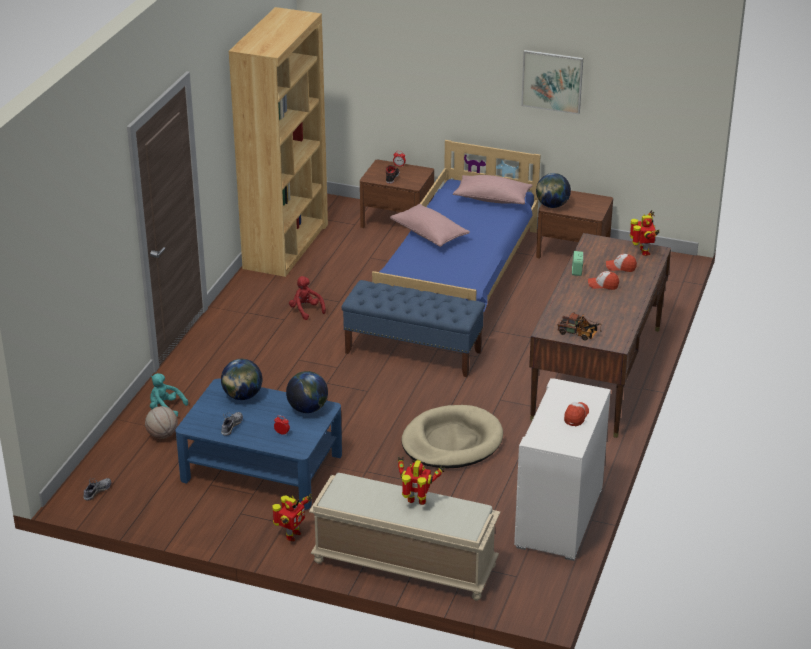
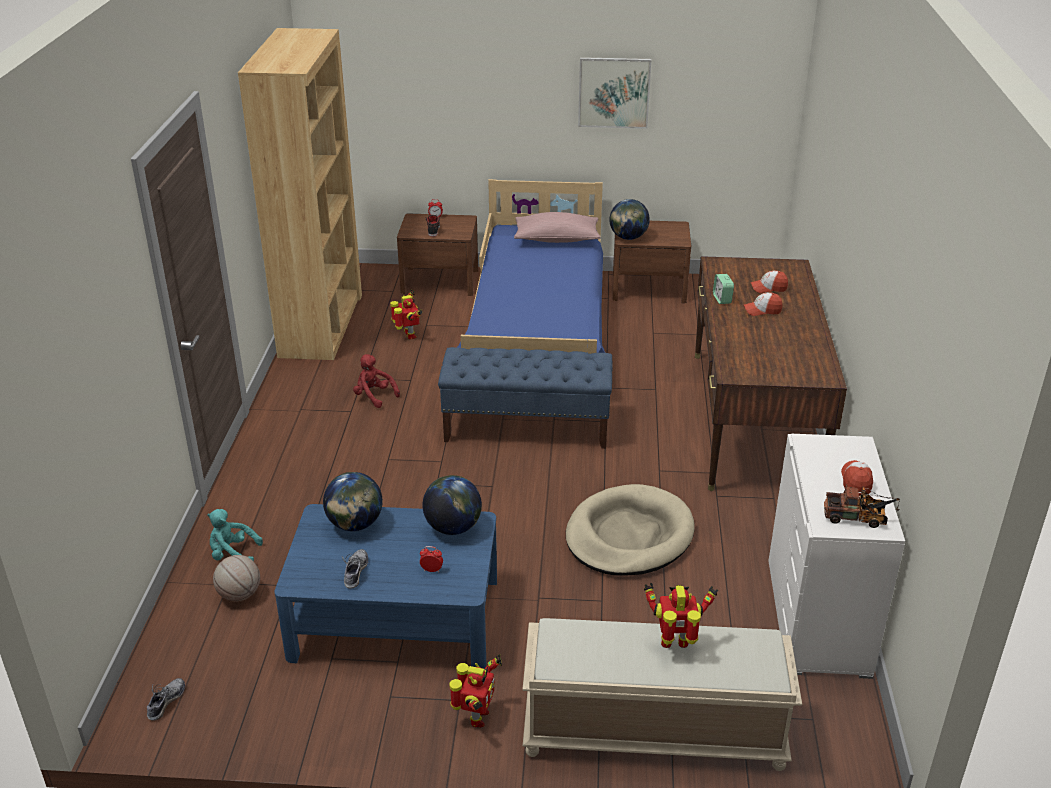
camera: 15 degrees left, 0 degrees up
pink pillow [390,204,470,247] -> none
toy truck [557,312,602,340] -> toy truck moved to [824,484,900,528]
toy robot [630,210,660,256] -> toy robot moved to [390,289,423,340]

